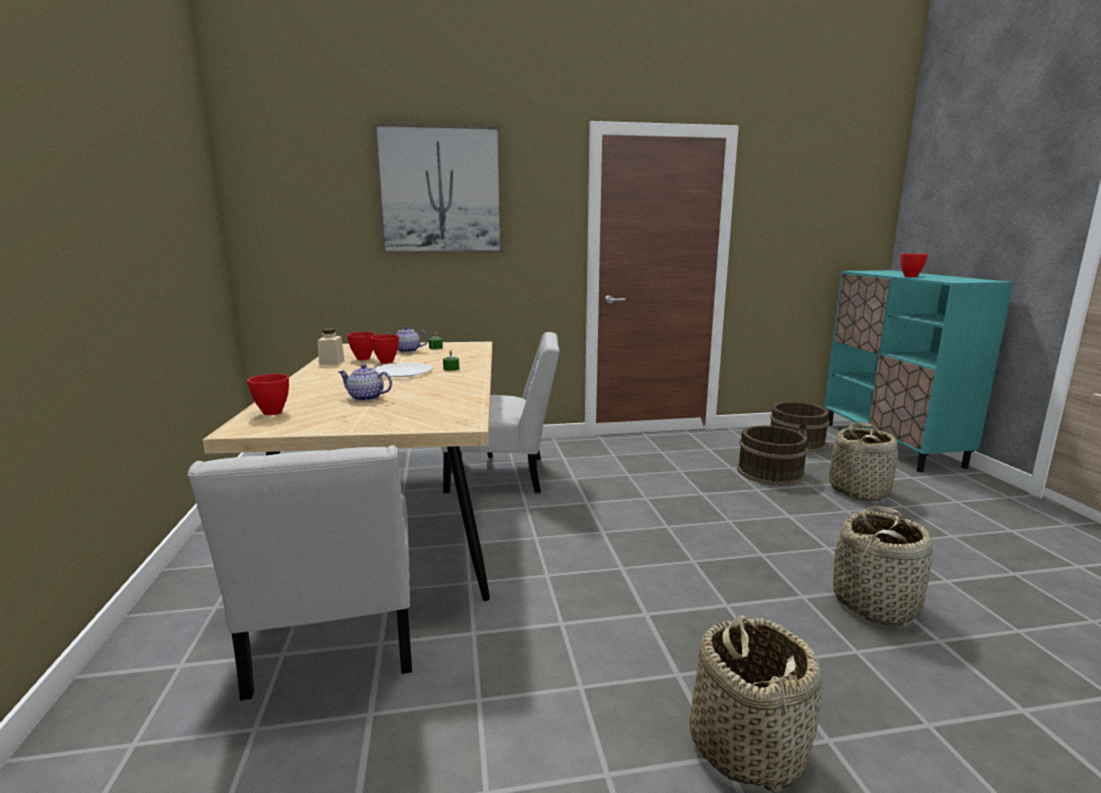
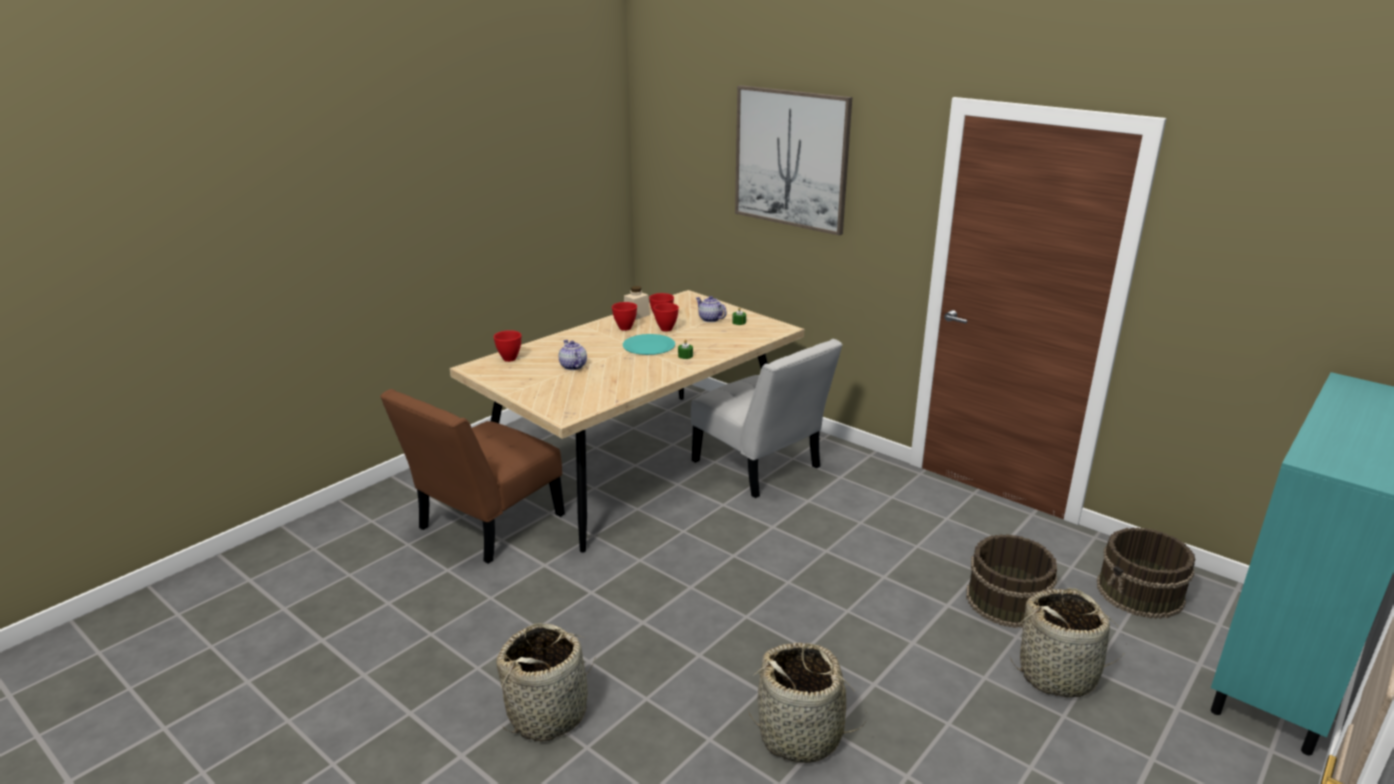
camera: 50 degrees right, 10 degrees up
white chair [188,445,412,701] -> brown chair [380,389,565,564]
white plate [374,363,432,377] -> turquoise plate [623,334,675,355]
red bowl [900,253,928,277] -> red bowl moved to [612,302,637,331]

